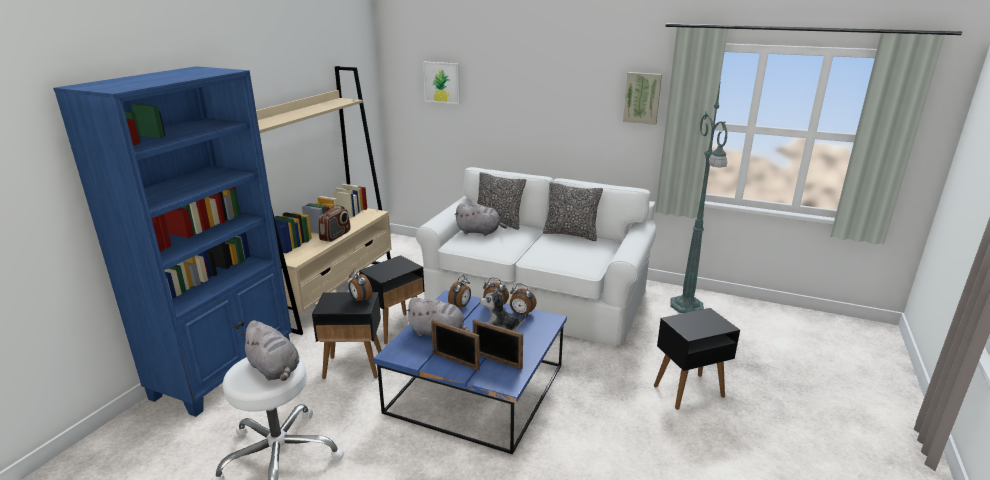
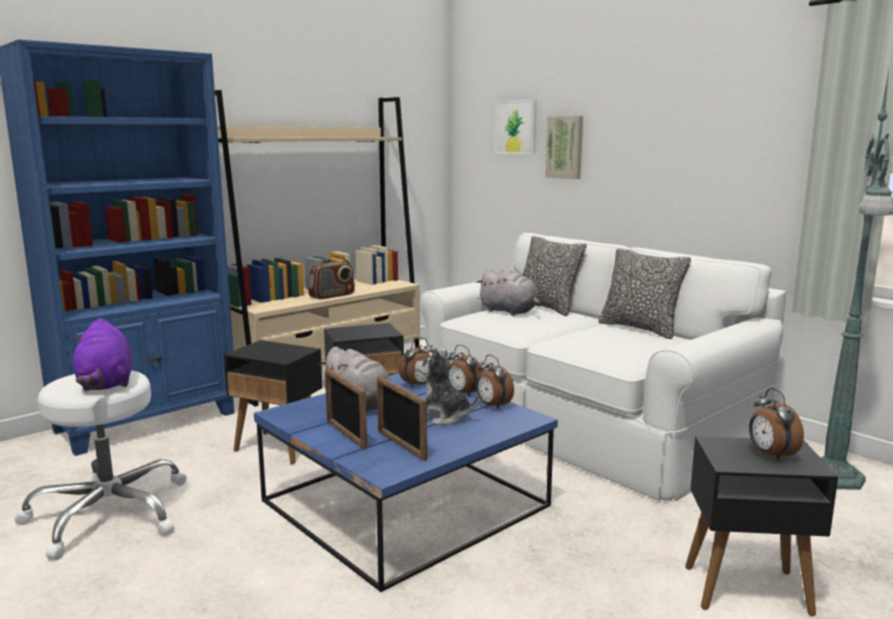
camera: 25 degrees right, 10 degrees down
grey plush toy [240,320,300,381] -> purple plush toy [72,318,132,391]
alarm clock [349,268,372,303] -> alarm clock moved to [749,388,804,461]
picture [623,72,662,125] -> picture moved to [545,116,583,179]

